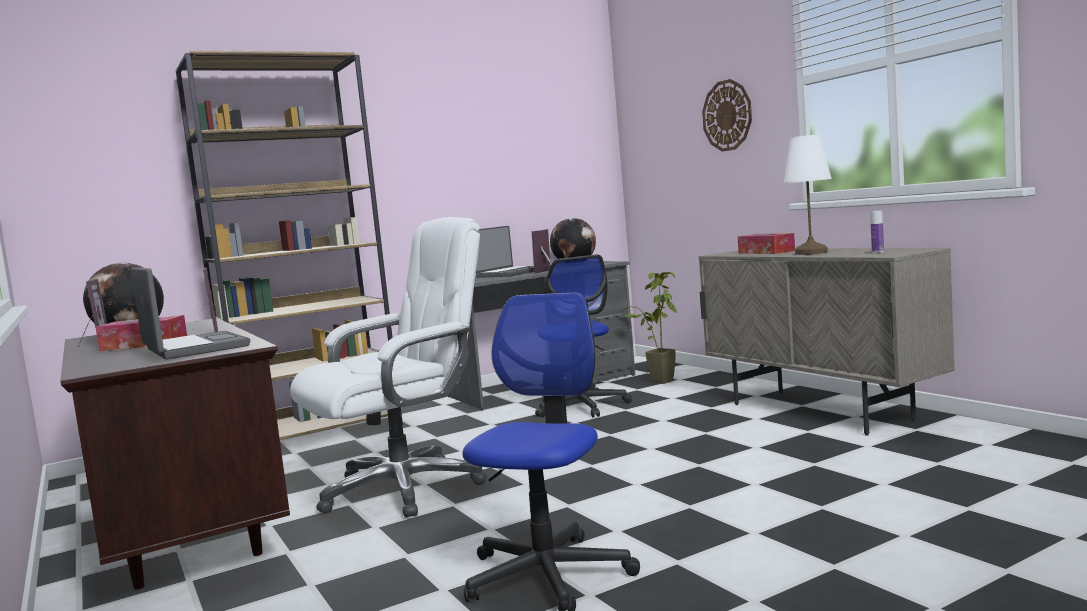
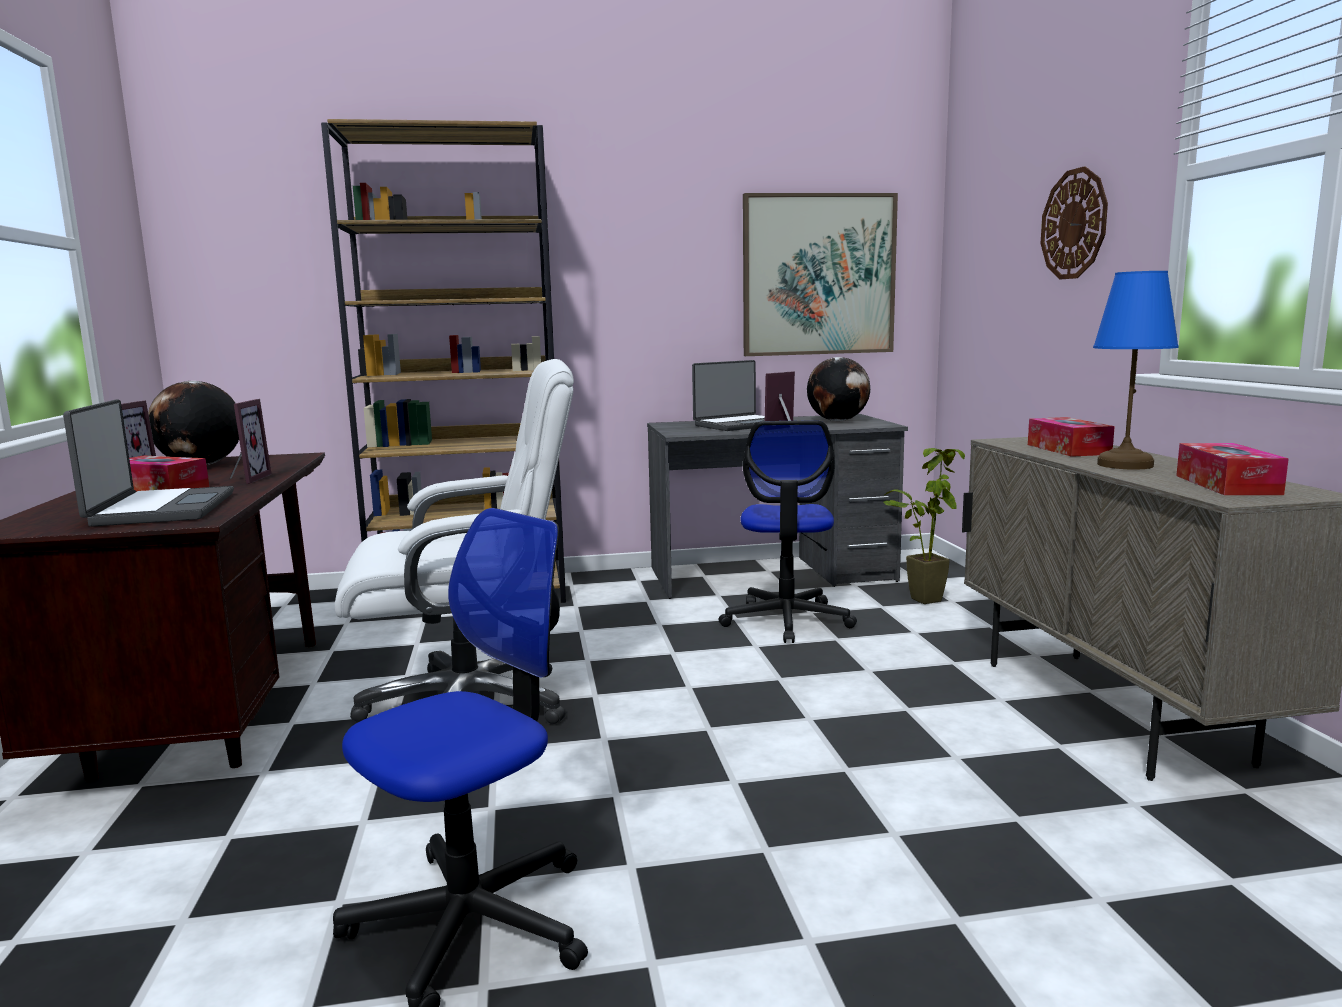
camera: 20 degrees right, 5 degrees up
white table lamp [784,134,832,255] -> blue table lamp [1093,271,1179,470]
bottle [870,211,884,253] -> tissue box [1176,443,1289,495]
none -> picture [743,193,898,356]

